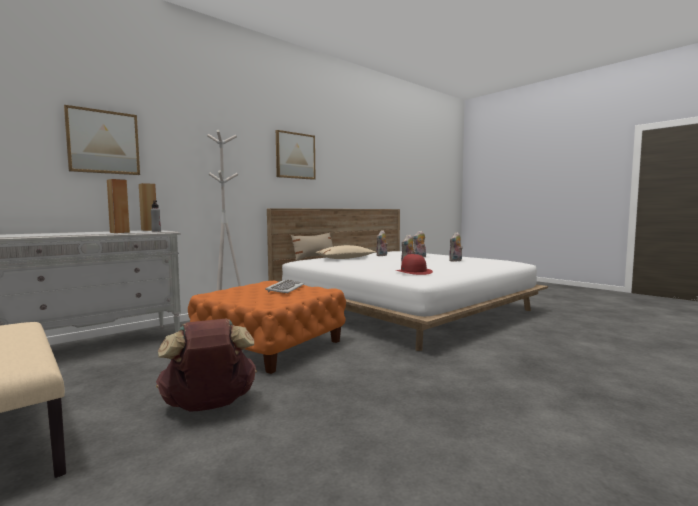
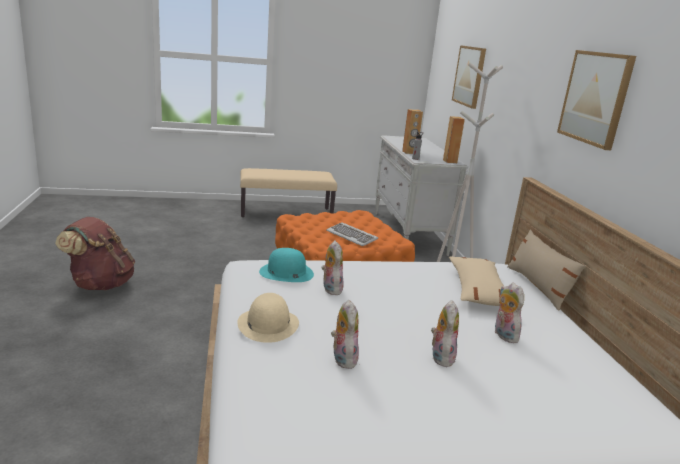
camera: 120 degrees right, 15 degrees up
brown backpack [156,319,257,412] -> brown backpack moved to [55,217,135,290]
red hat [395,254,433,275] -> turquoise hat [259,248,314,282]
none -> beige hat [237,293,299,343]

